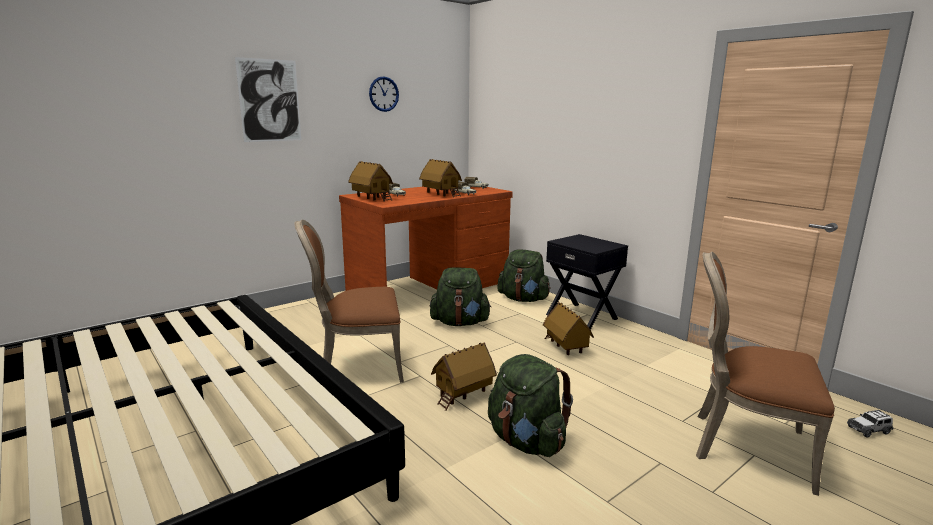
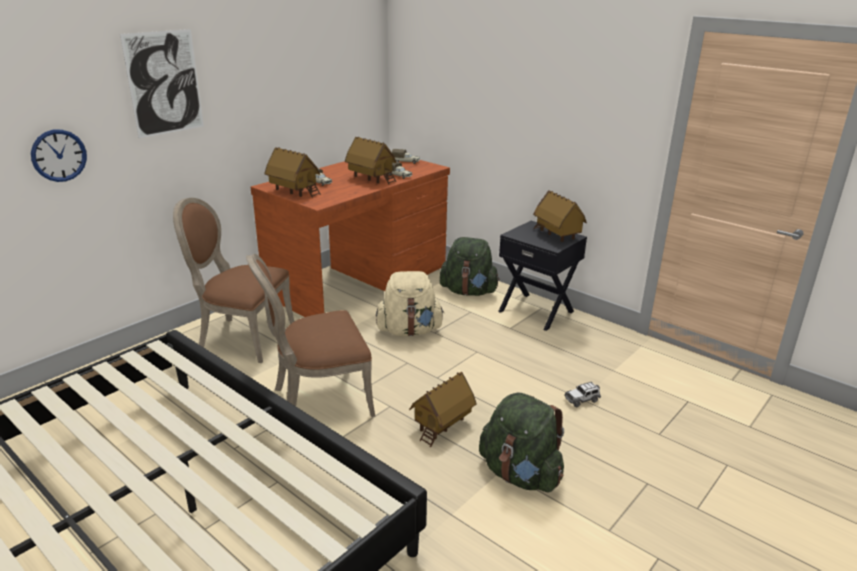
camera: 10 degrees left, 10 degrees up
wall clock [369,76,399,112] -> wall clock moved to [31,130,87,182]
green backpack [430,267,492,326] -> beige backpack [376,271,444,336]
toy house [543,302,594,355] -> toy house moved to [533,190,587,242]
brown chair [696,252,835,496] -> brown chair moved to [173,198,294,363]
toy car [847,410,894,438] -> toy car moved to [564,382,601,407]

